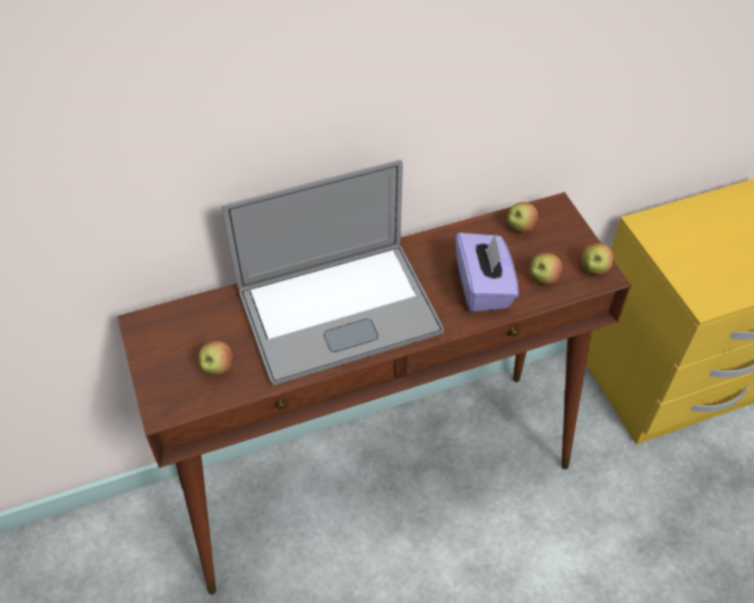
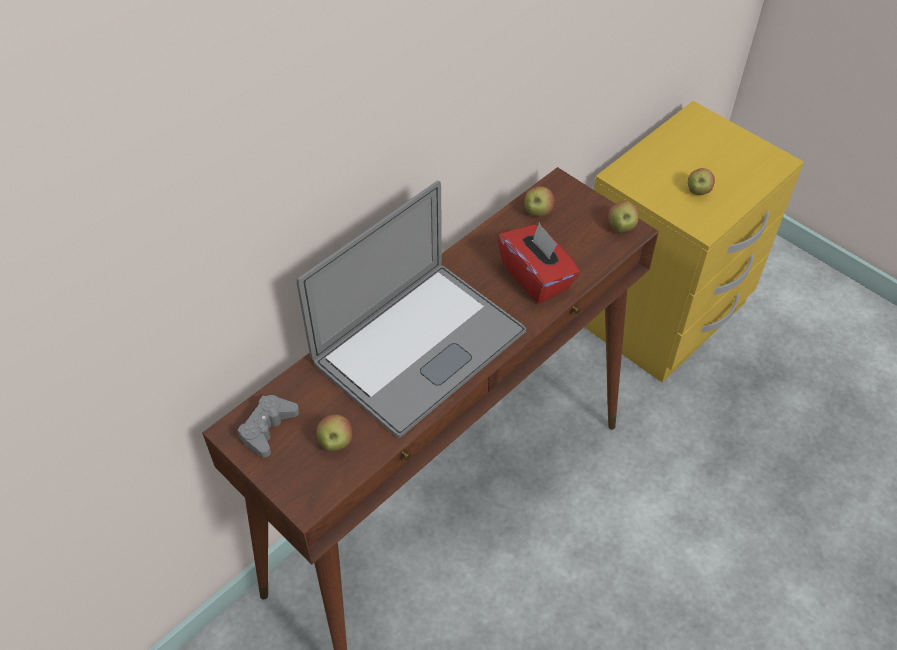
camera: 25 degrees left, 0 degrees up
purple tissue box [456,233,519,312] -> red tissue box [498,222,580,303]
apple [530,253,563,285] -> apple moved to [688,168,715,195]
none -> grey game controller [238,395,299,458]

